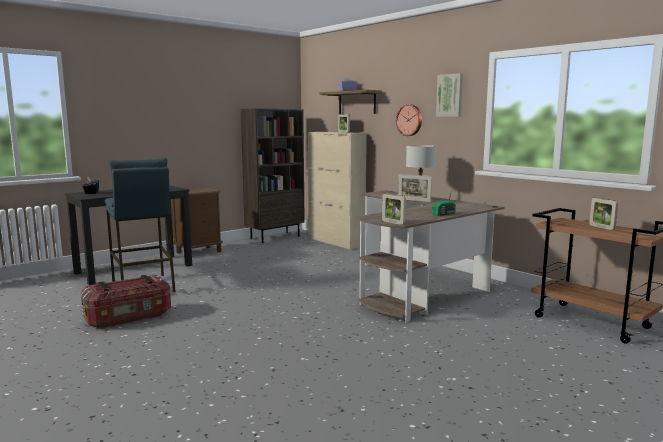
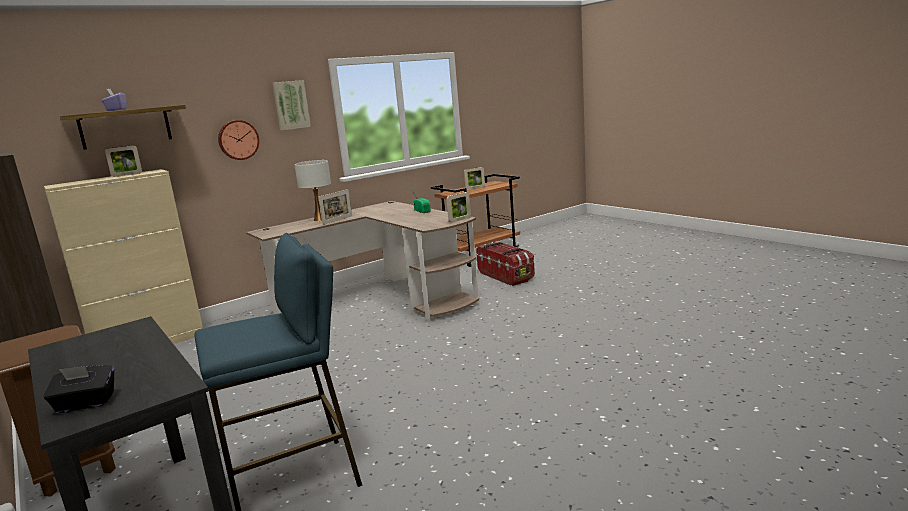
camera: 85 degrees left, 5 degrees up
storage box [81,275,171,329] -> storage box moved to [476,242,535,286]

